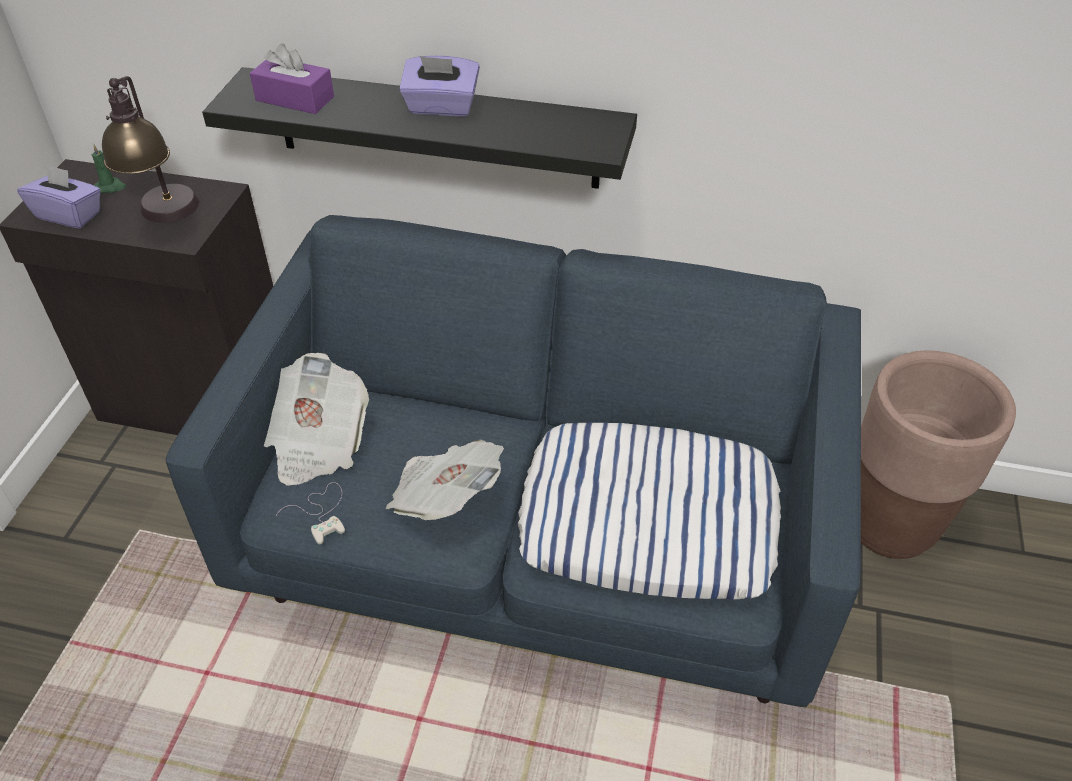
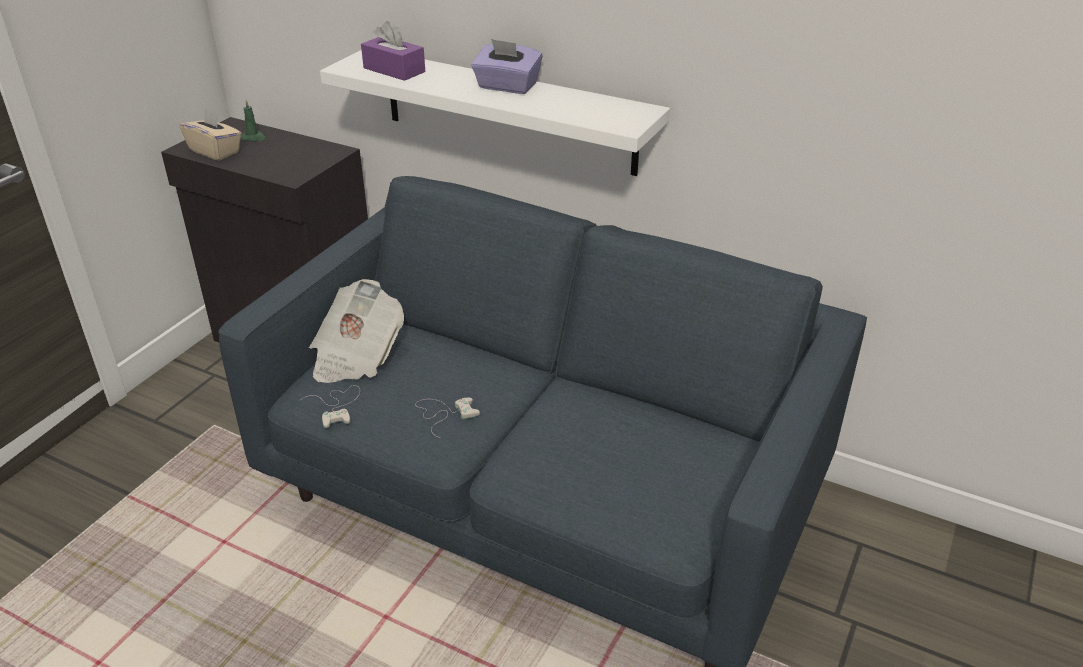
camera: 15 degrees right, 10 degrees down
purple tissue box [17,164,101,228] -> beige tissue box [180,108,242,161]
table lamp [102,76,199,223] -> none
black shelf [202,67,637,189] -> white shelf [320,50,670,176]
newspaper [385,440,504,520] -> white game controller [415,398,480,438]
pillow [518,423,781,599] -> none
brown planter [861,350,1016,559] -> none

